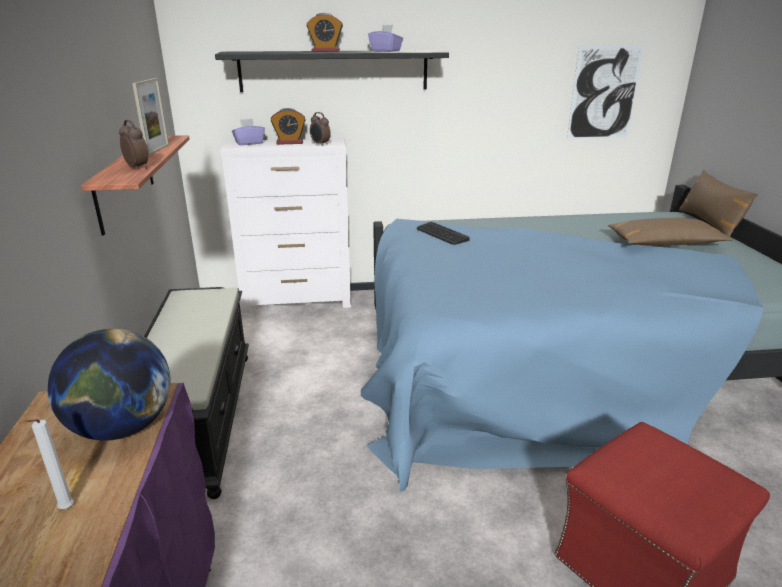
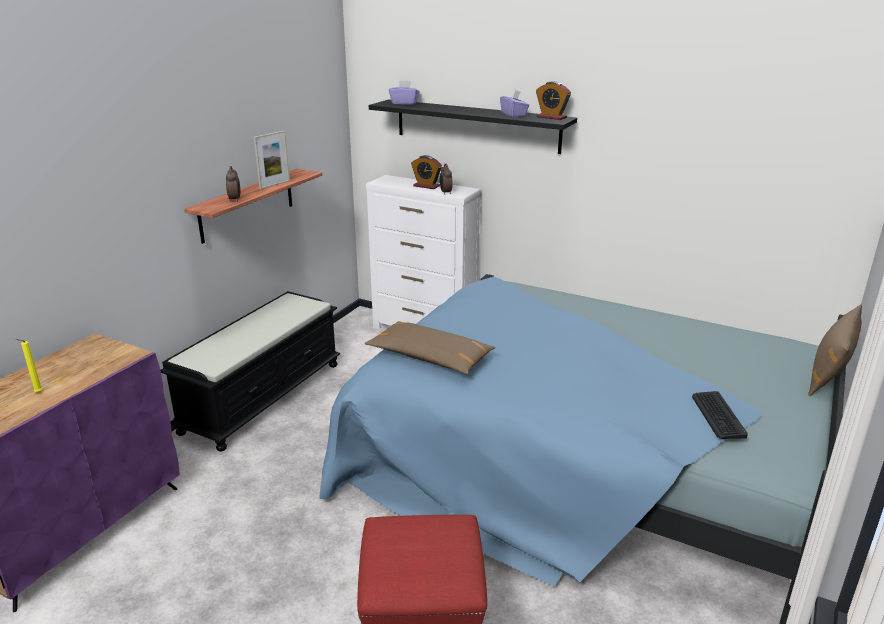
camera: 35 degrees right, 0 degrees up
white candle [25,419,74,509] -> yellow candle [16,339,42,393]
globe [47,329,170,441] -> none
purple tissue box [232,119,265,145] -> purple tissue box moved to [389,80,419,105]
alarm clock [306,13,343,52] -> alarm clock moved to [536,81,571,120]
keyboard [417,222,470,245] -> keyboard moved to [692,391,748,439]
picture [567,46,644,139] -> none
brown pillow [608,218,734,246] -> brown pillow moved to [365,321,496,374]

